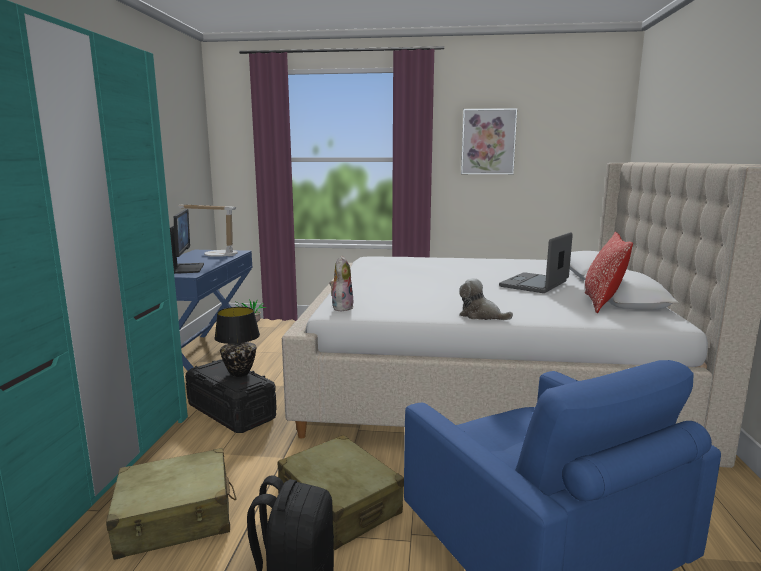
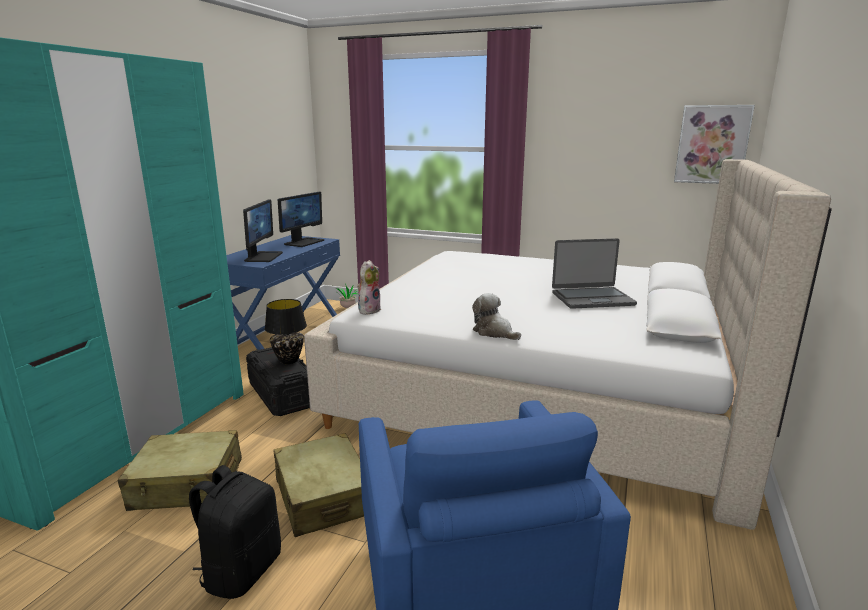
camera: 15 degrees right, 5 degrees up
table lamp [179,205,238,257] -> monitor [278,192,324,247]
picture [461,108,517,174] -> picture moved to [674,105,755,184]
laptop [499,232,573,293] -> laptop turned 150 degrees counterclockwise [552,238,637,309]
pillow [585,232,633,313] -> none

